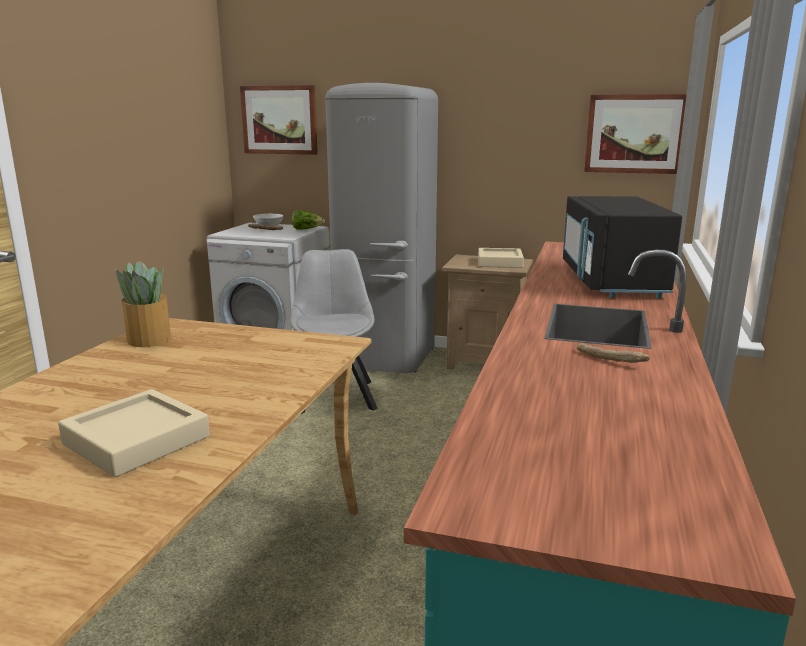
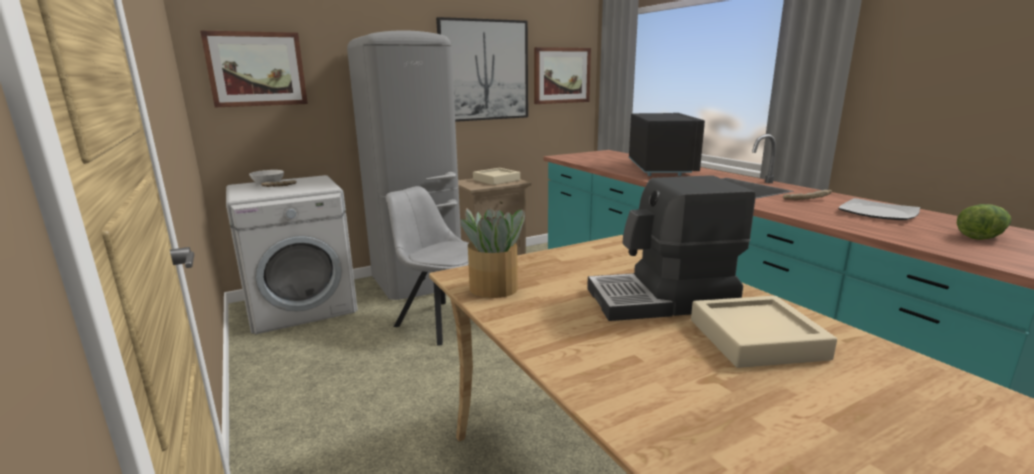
camera: 45 degrees left, 0 degrees up
lettuce [292,210,325,230] -> lettuce moved to [957,204,1011,240]
black microwave [563,196,682,299] -> black microwave turned 135 degrees counterclockwise [629,113,705,176]
none -> picture [436,17,528,122]
none -> coffee machine [587,175,756,321]
none -> plate [838,198,920,220]

